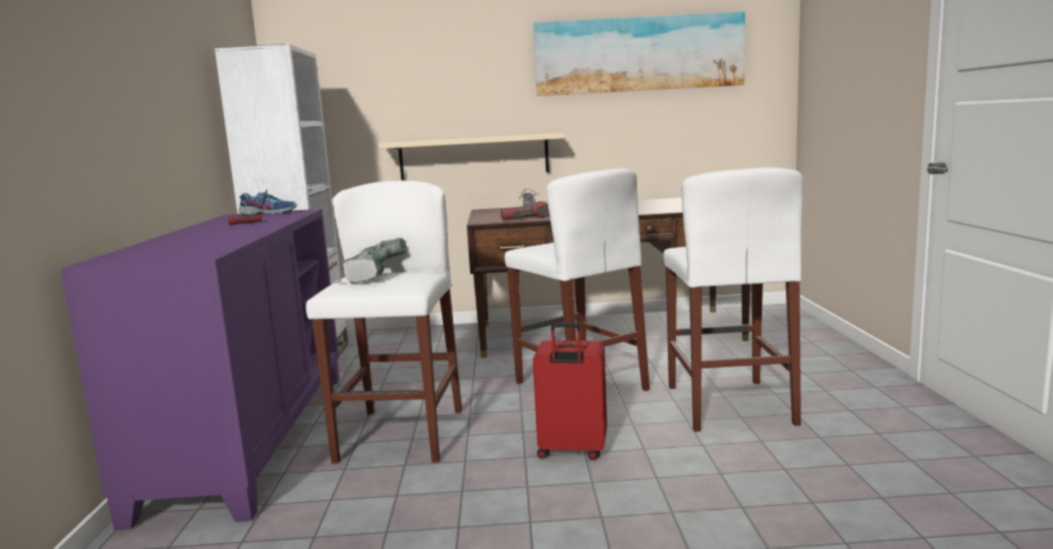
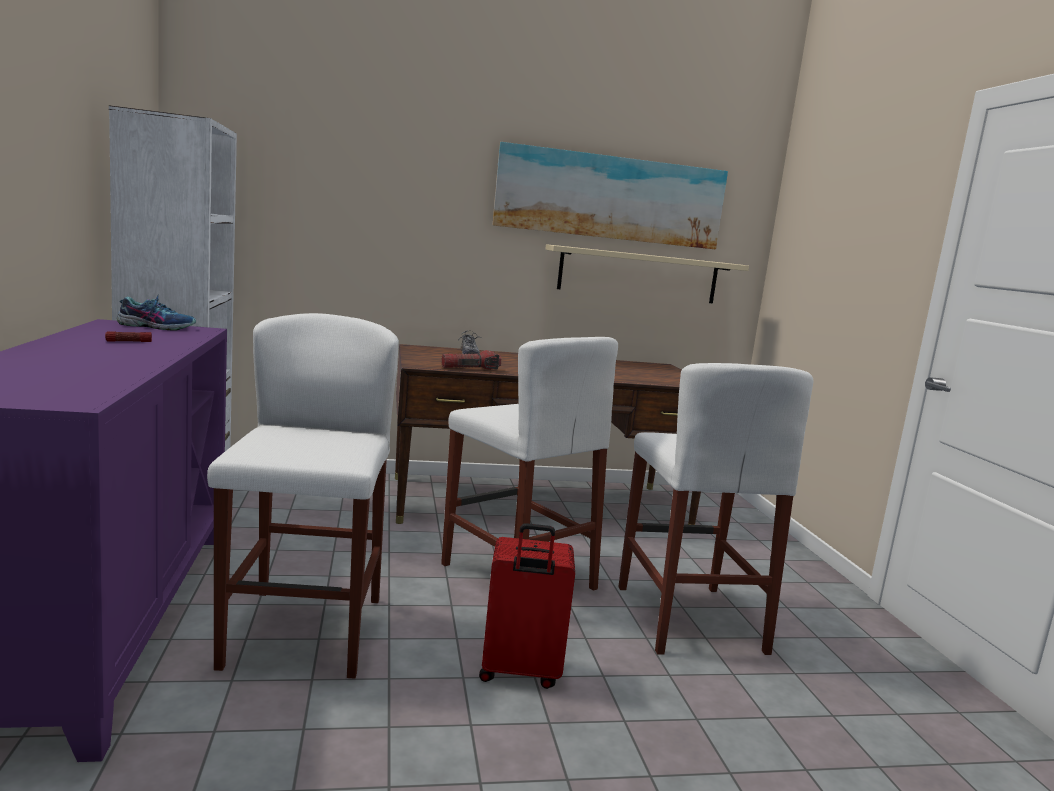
camera: 10 degrees left, 0 degrees up
power drill [334,238,407,284] -> none
beige shelf [378,133,565,180] -> beige shelf moved to [545,244,749,303]

